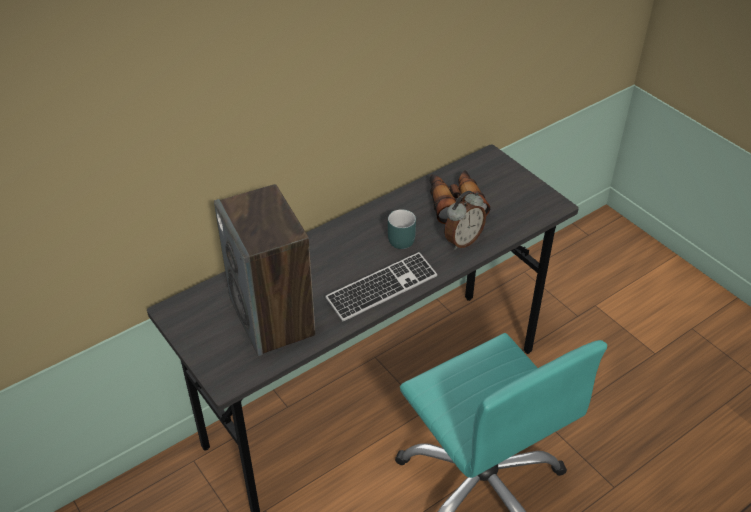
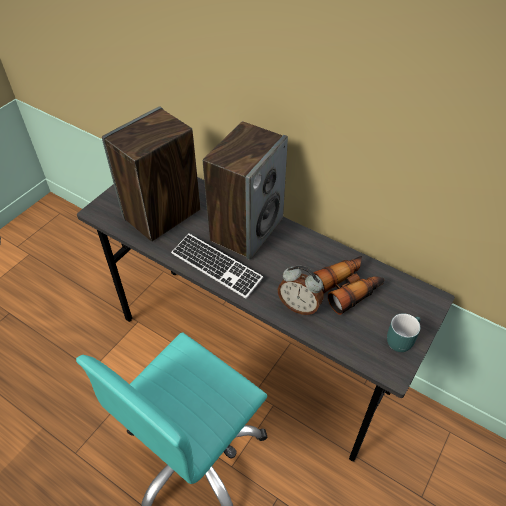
camera: 70 degrees right, 5 degrees up
turquoise mug [388,209,416,249] -> turquoise mug moved to [387,313,421,352]
none -> speaker [203,121,288,260]

